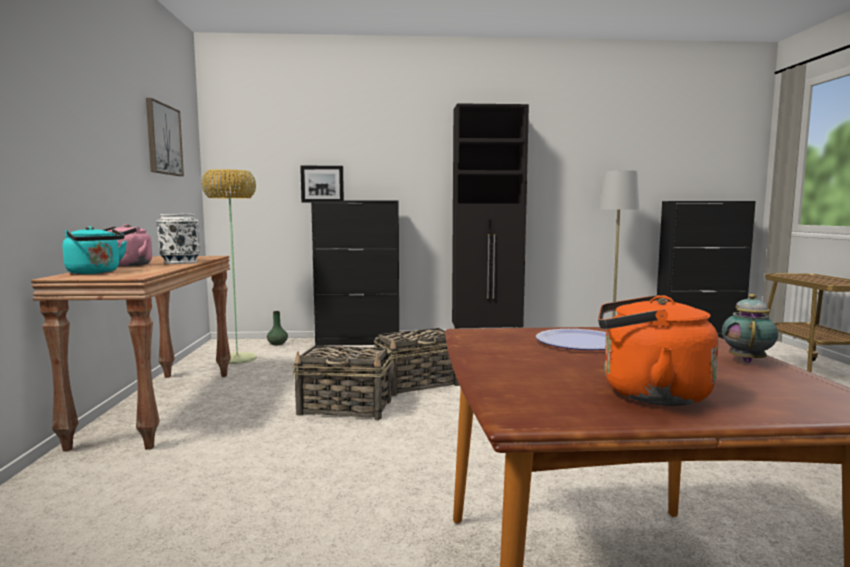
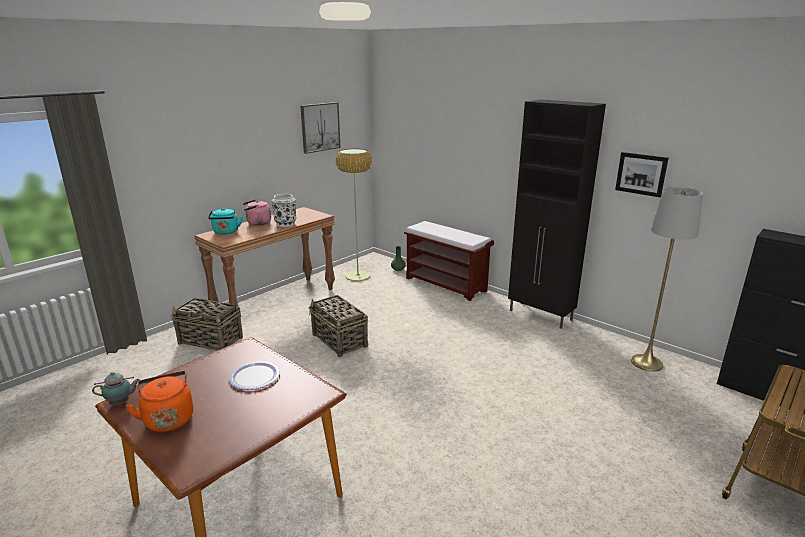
camera: 45 degrees right, 15 degrees up
picture [300,166,344,203] -> picture moved to [615,152,669,197]
black cabinet [311,200,399,346] -> brown bench [404,221,494,301]
basket [374,328,459,396] -> basket moved to [171,298,243,351]
teapot [722,294,778,363] -> teapot moved to [92,372,140,405]

